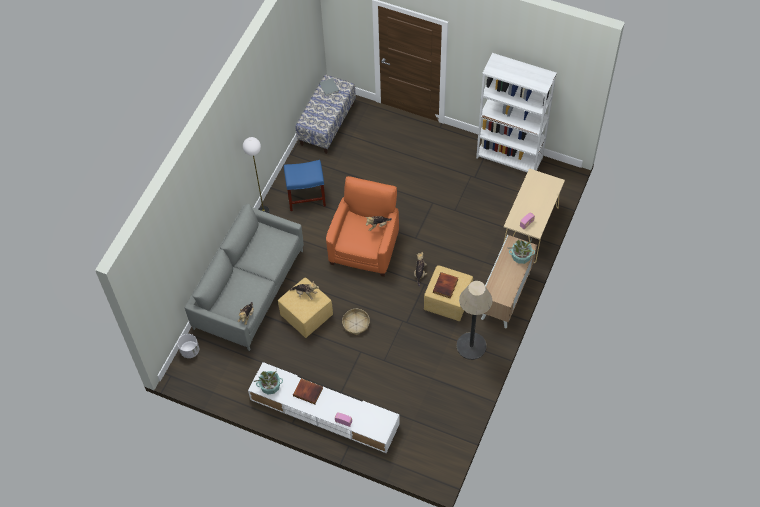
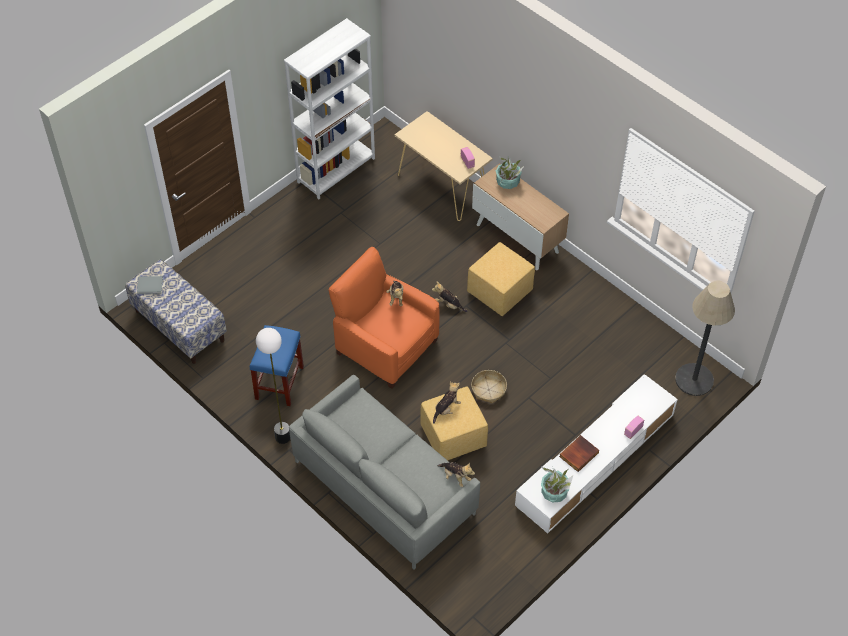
camera: 70 degrees left, 5 degrees down
white planter [177,334,199,358] -> none
book [433,272,458,299] -> none
floor lamp [456,281,492,360] -> floor lamp moved to [675,281,735,396]

